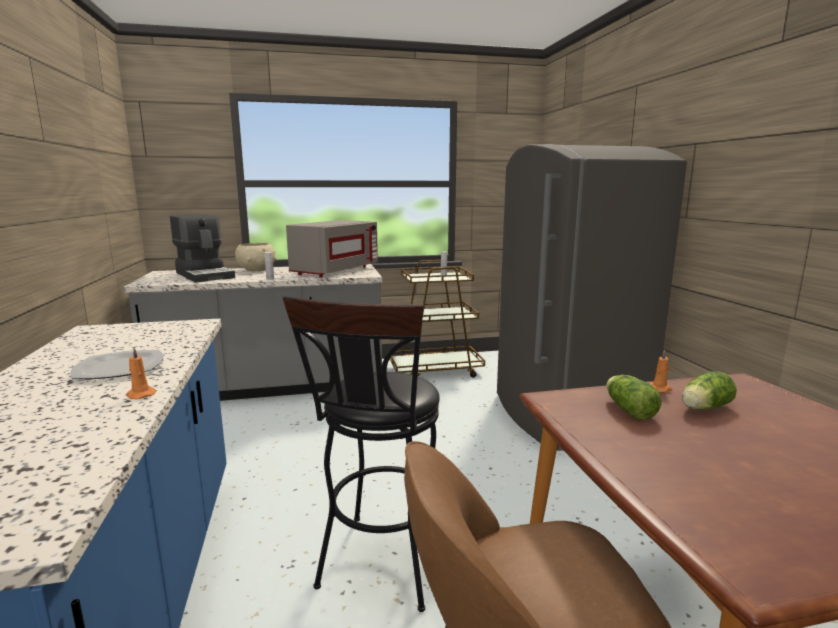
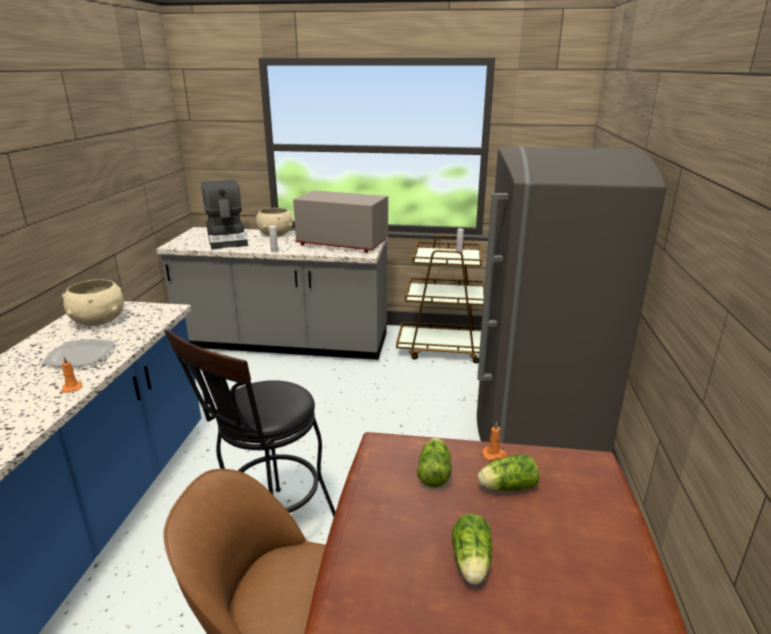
camera: 20 degrees right, 10 degrees up
grey microwave [286,220,378,277] -> grey microwave turned 120 degrees counterclockwise [293,190,388,252]
none -> beige bowl [62,279,124,326]
none -> lettuce [452,514,492,585]

